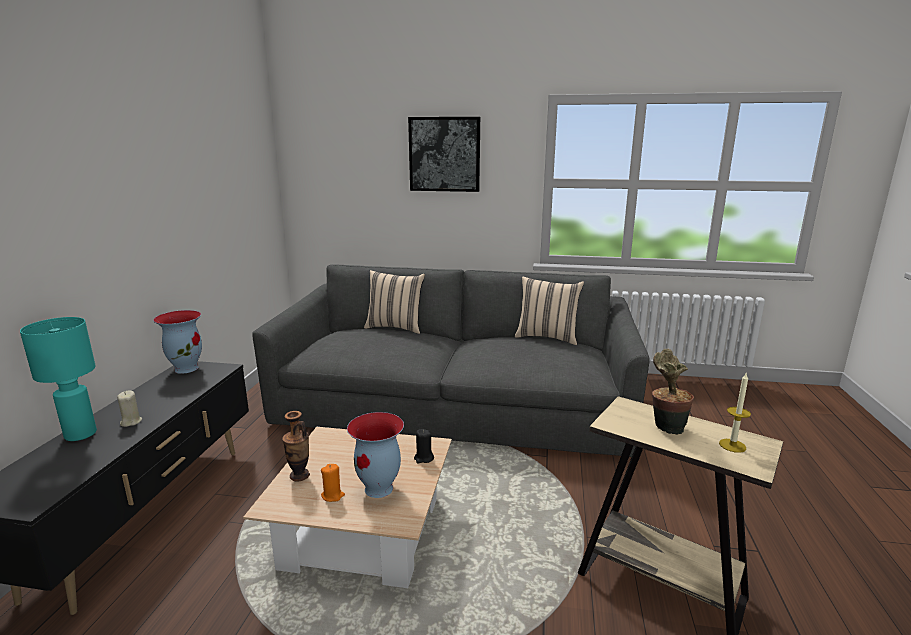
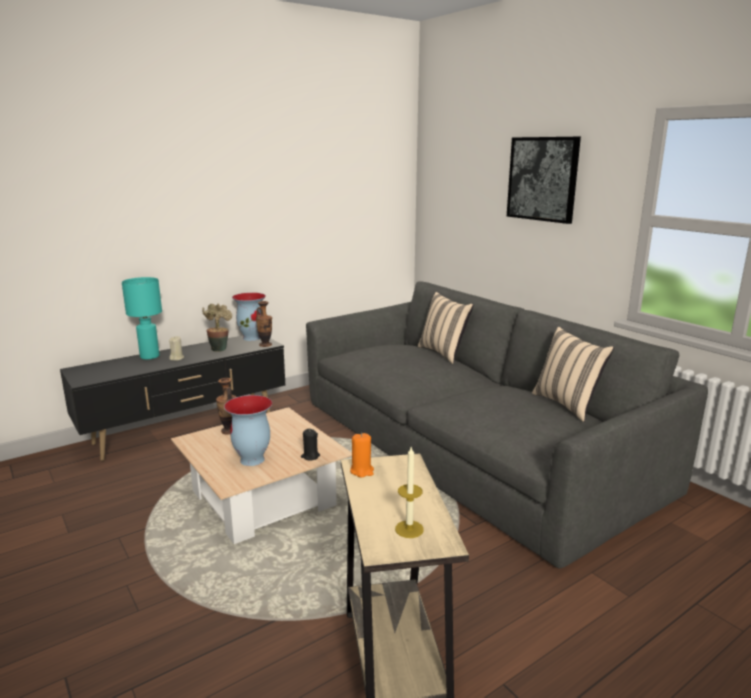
camera: 45 degrees right, 0 degrees up
orange candle [321,464,345,502] -> orange candle moved to [350,433,374,477]
potted plant [652,349,694,435] -> potted plant moved to [202,304,232,352]
none -> vase [256,301,272,347]

